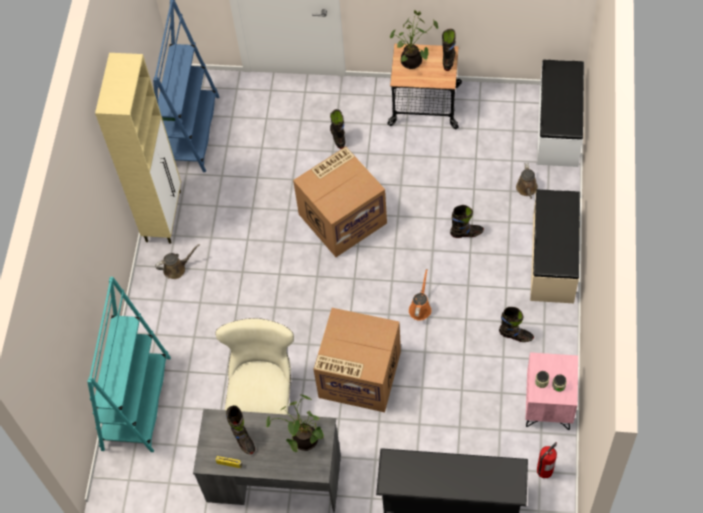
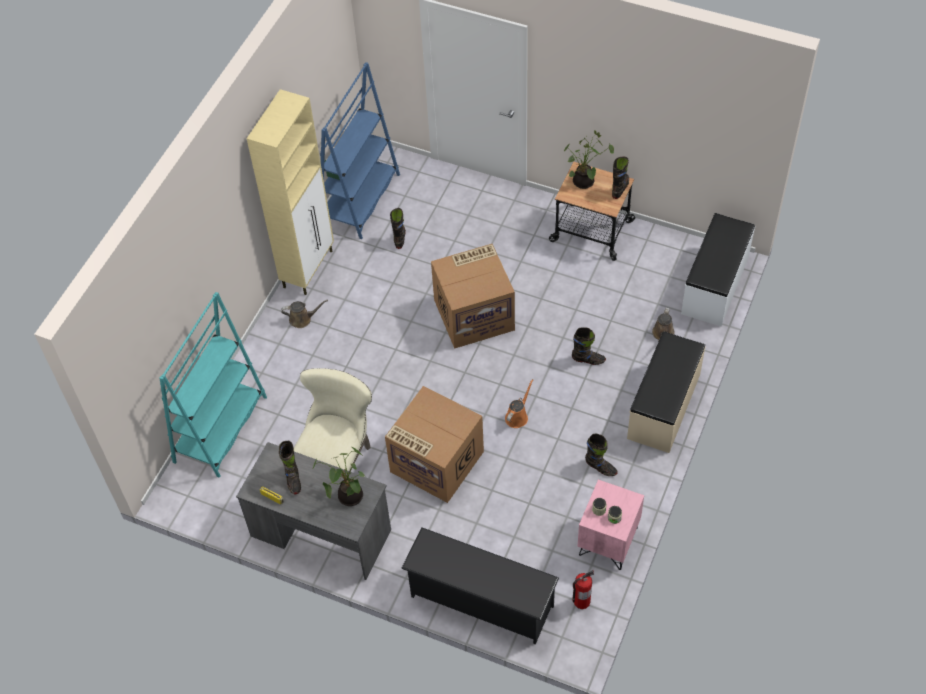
camera: 15 degrees right, 5 degrees down
black boot [330,109,346,149] -> black boot moved to [390,208,406,249]

